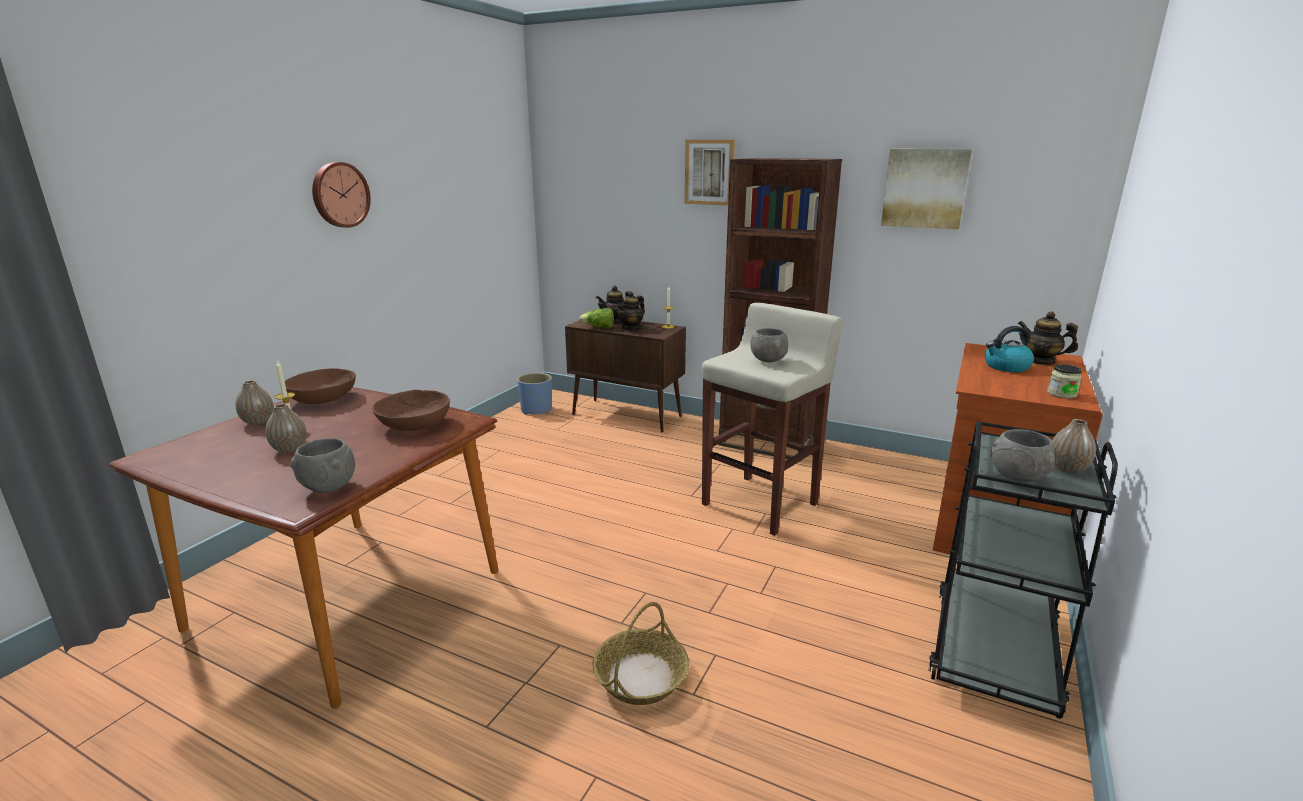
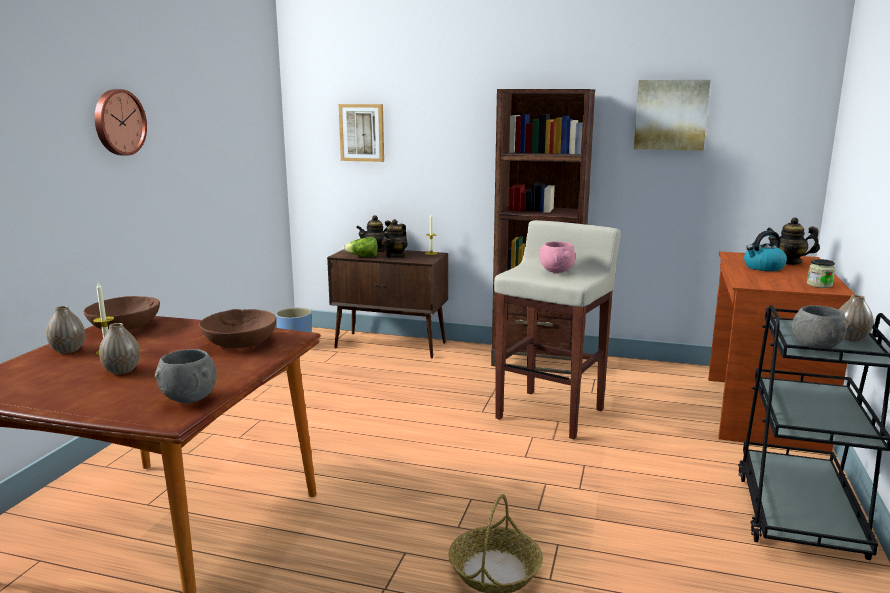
camera: 10 degrees left, 5 degrees down
picture [685,140,735,205] -> picture moved to [339,104,384,162]
grey bowl [750,328,788,363] -> pink bowl [539,242,575,273]

